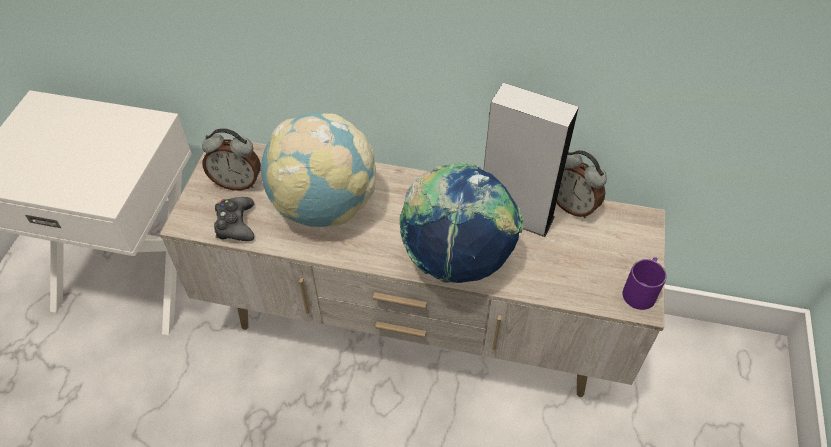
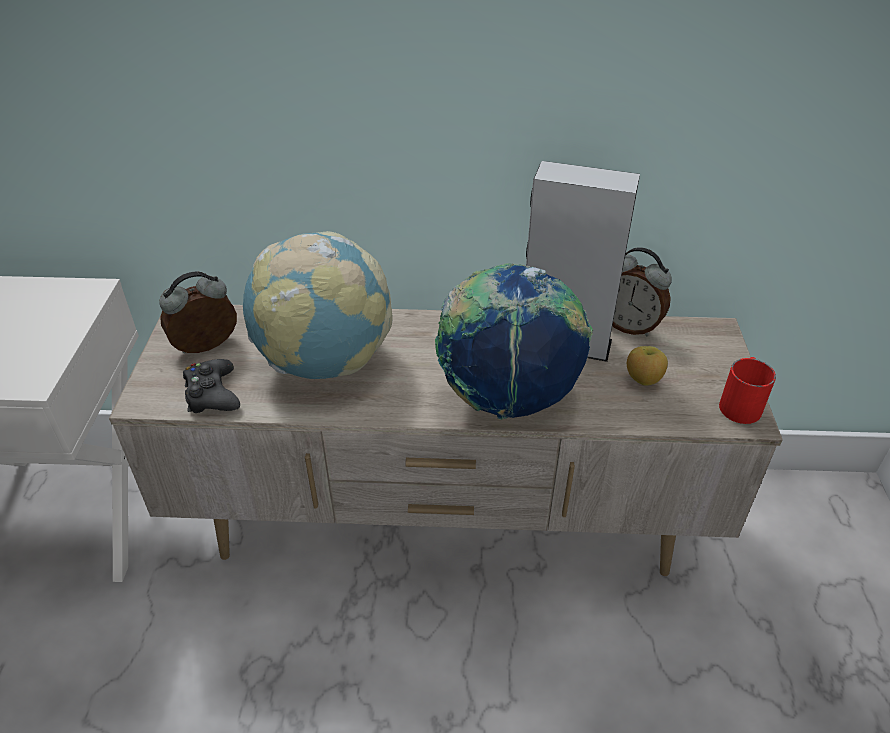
camera: 10 degrees left, 10 degrees down
alarm clock [202,128,261,191] -> alarm clock turned 150 degrees clockwise [159,271,237,353]
purple mug [623,257,667,310] -> red mug [719,357,776,424]
none -> apple [627,346,668,385]

